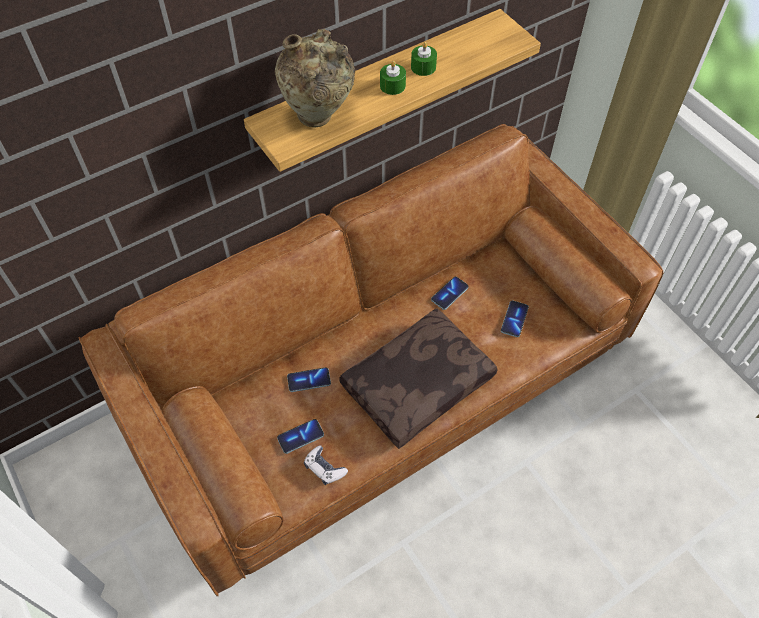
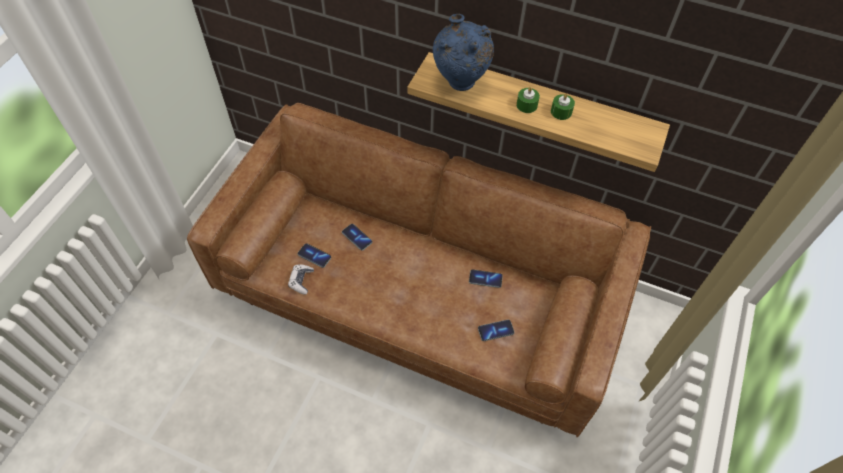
camera: 55 degrees right, 0 degrees up
beige vase [275,28,355,128] -> blue vase [433,14,494,91]
brown pillow [339,308,498,449] -> none

